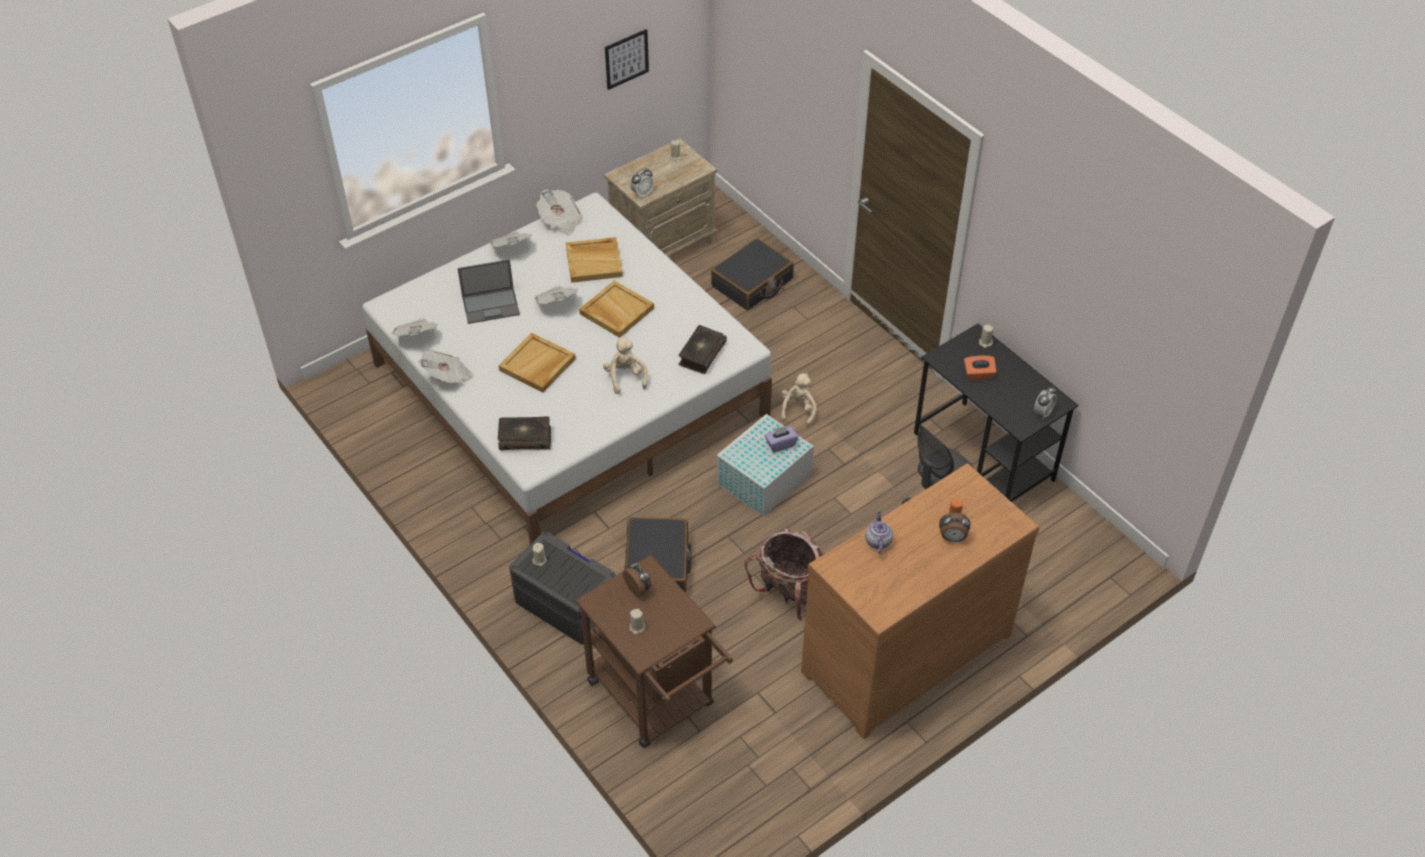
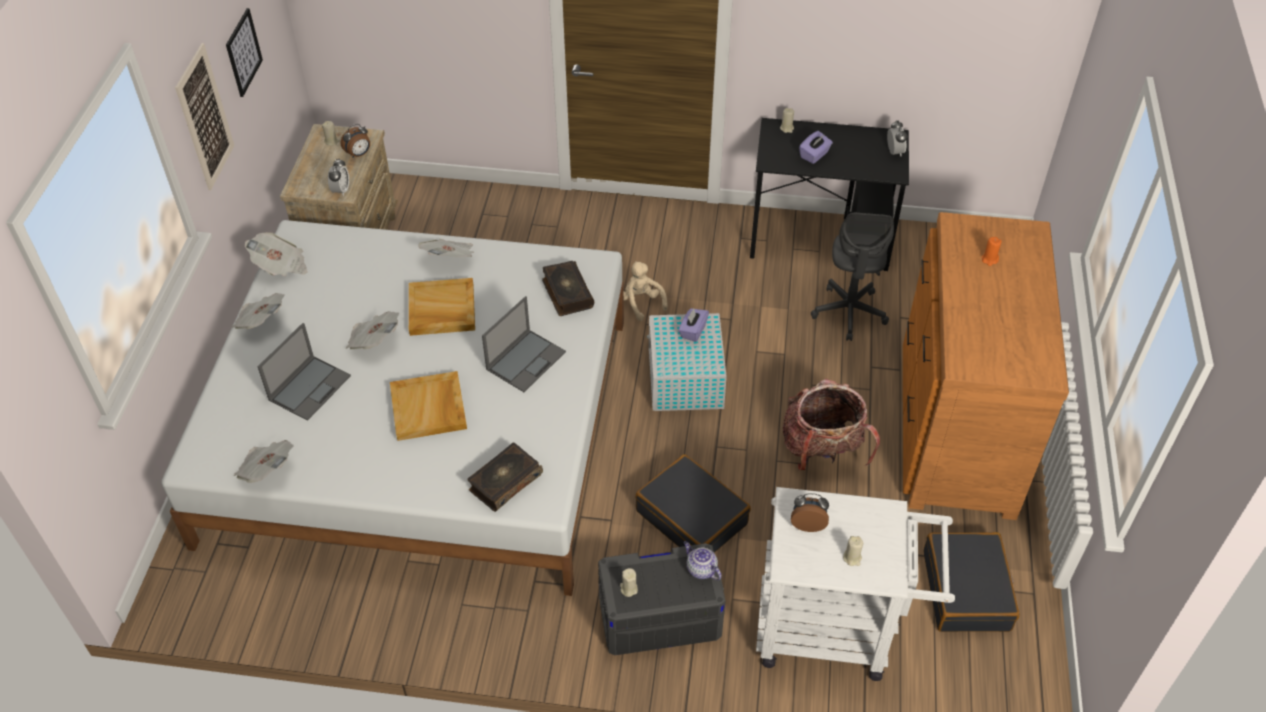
camera: 45 degrees left, 0 degrees up
newspaper [418,350,474,384] -> newspaper moved to [418,239,474,258]
beige tray [566,237,623,283] -> none
brown cart [575,555,733,748] -> white cart [756,487,955,681]
beige plush toy [603,337,648,394] -> laptop [482,296,566,392]
black suitcase [711,238,794,310] -> black suitcase moved to [923,532,1020,632]
teapot [865,512,893,554] -> teapot moved to [684,541,722,580]
alarm clock [939,513,970,542] -> alarm clock moved to [341,124,370,157]
orange tissue box [964,356,996,380] -> purple tissue box [799,131,833,164]
none -> picture [175,43,234,190]

